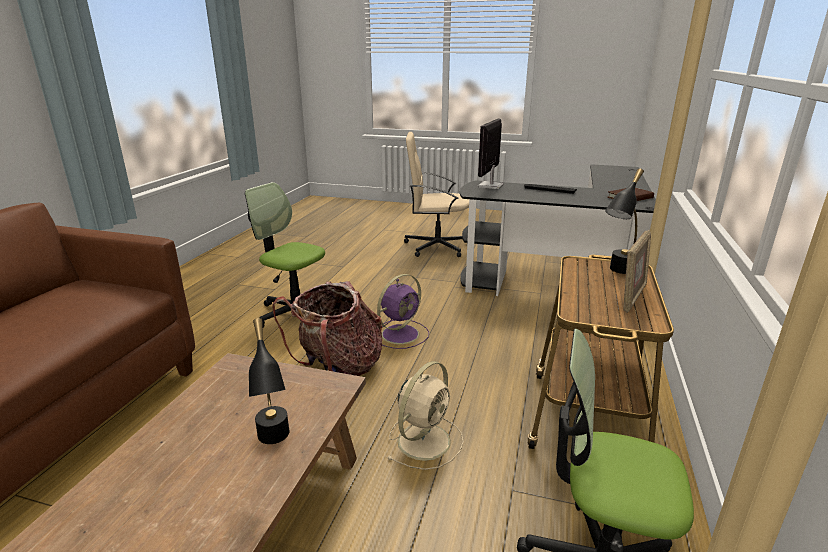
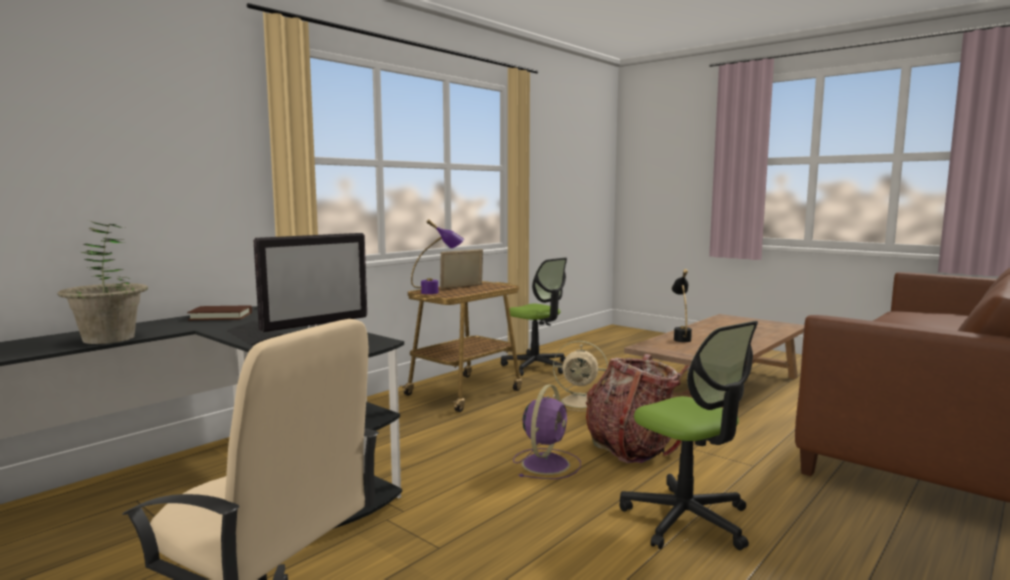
camera: 155 degrees left, 15 degrees down
purple fan [377,274,429,349] -> purple fan turned 135 degrees clockwise [513,384,581,479]
beige fan [387,361,464,470] -> beige fan turned 135 degrees counterclockwise [553,341,608,411]
black table lamp [605,168,644,274] -> purple table lamp [411,219,464,294]
none -> potted plant [57,220,148,344]

